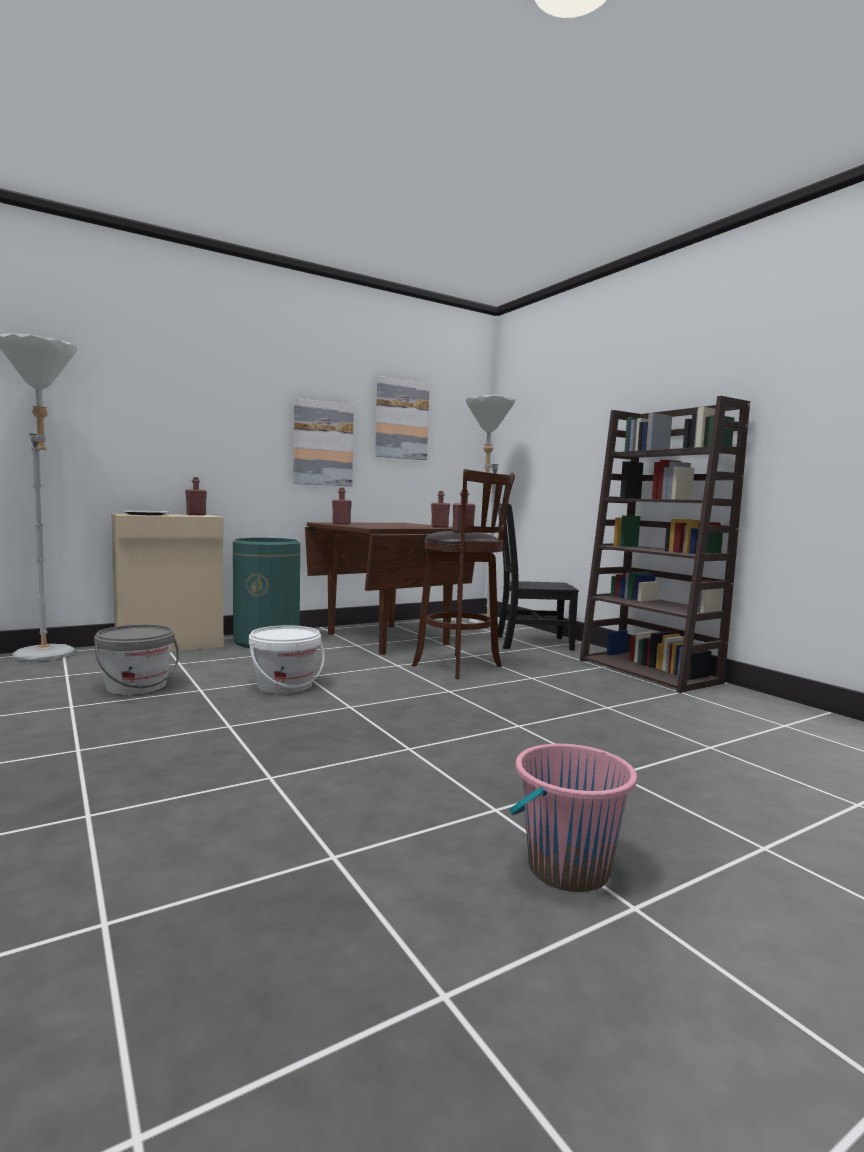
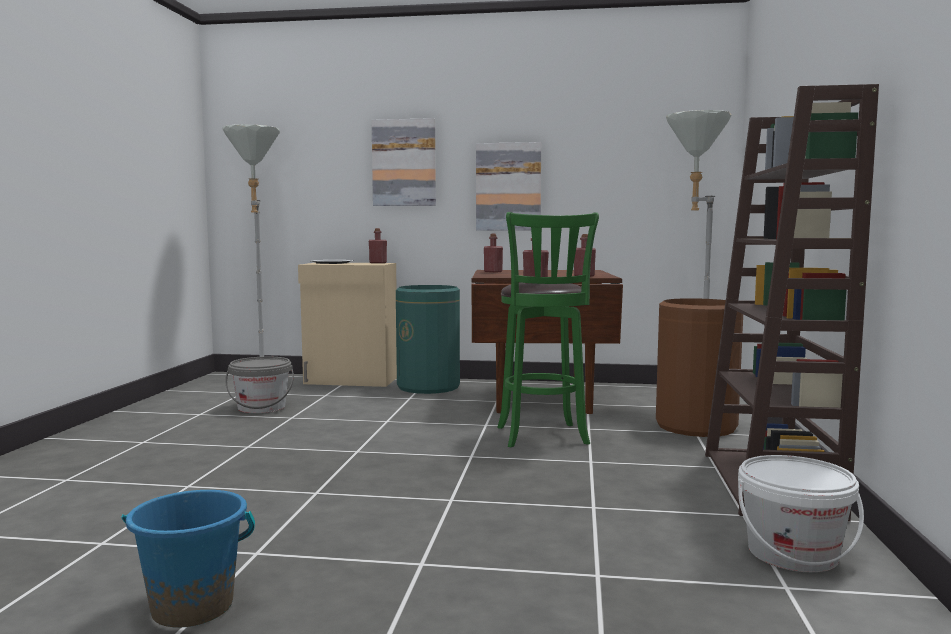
camera: 40 degrees right, 0 degrees up
white bucket [249,625,325,694] -> white bucket moved to [738,455,864,572]
picture [375,376,430,460] -> picture moved to [372,118,436,206]
brown stool [412,469,515,679] -> green stool [497,212,599,447]
black chair [498,503,579,651] -> brown trash can [656,298,743,437]
pink bucket [510,744,637,892] -> blue bucket [122,490,255,628]

